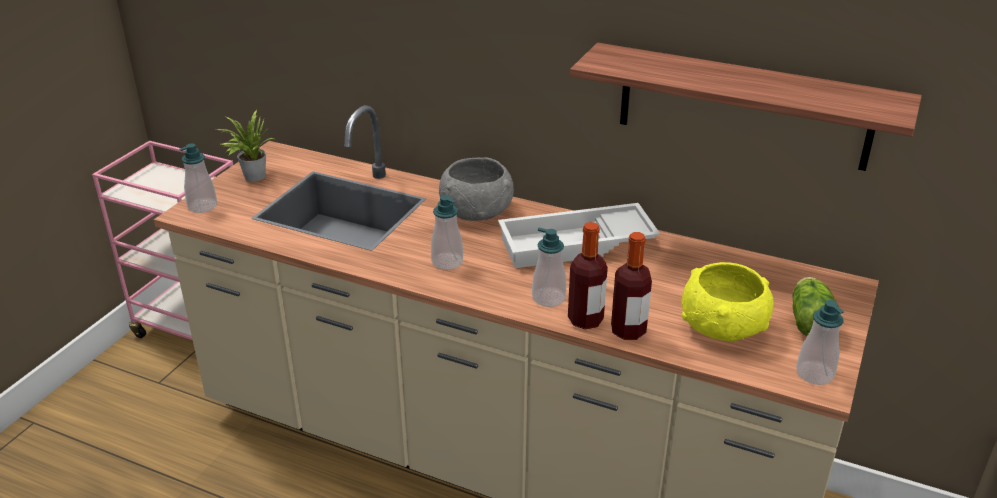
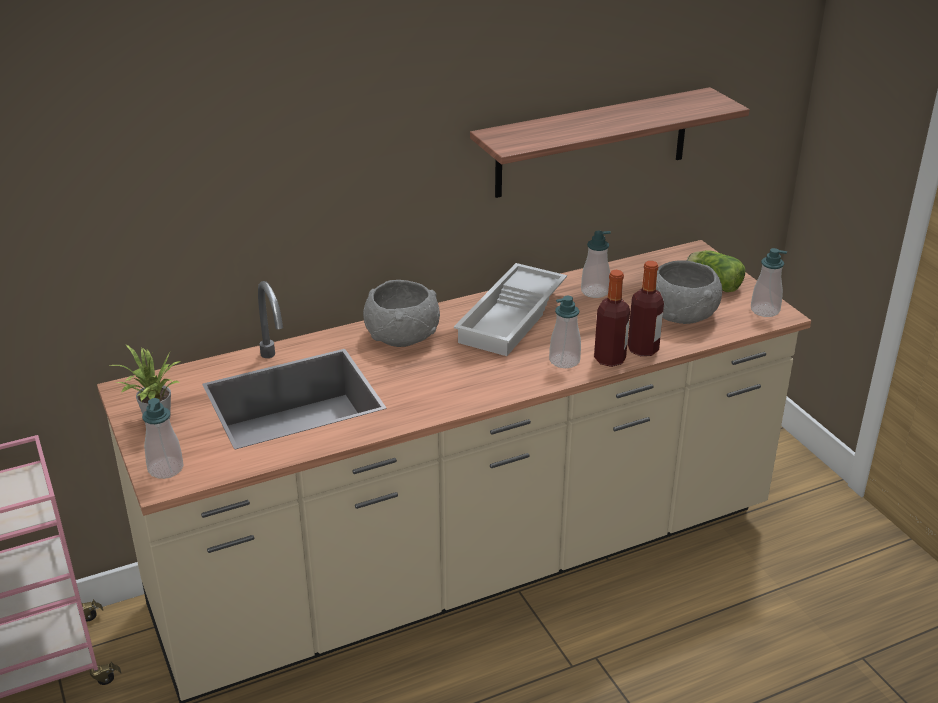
camera: 50 degrees left, 0 degrees up
soap dispenser [431,195,463,270] -> soap dispenser moved to [581,231,611,298]
yellow bowl [681,262,774,341] -> grey bowl [656,260,722,324]

